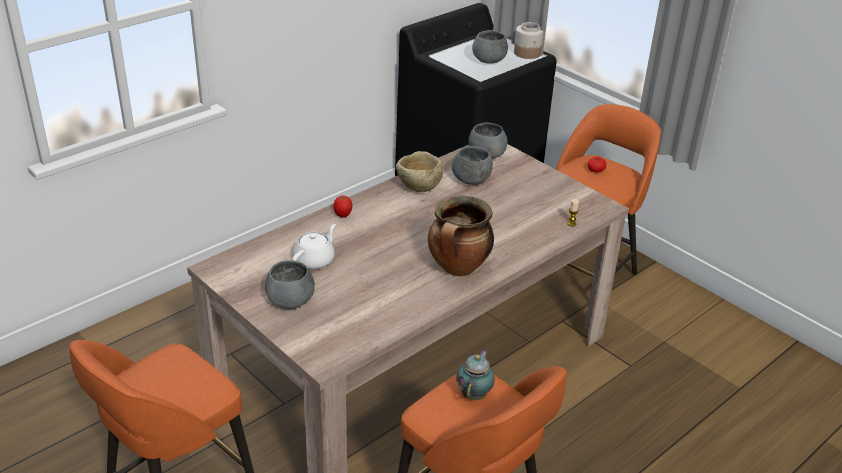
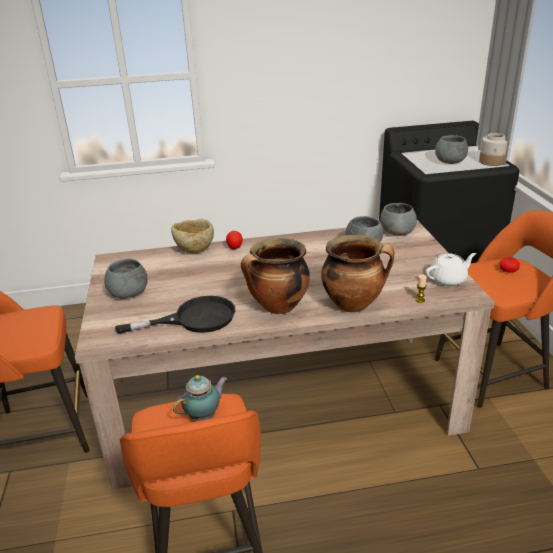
camera: 35 degrees right, 5 degrees down
white teapot [292,224,336,270] -> white teapot moved to [426,253,476,286]
beige bowl [396,151,444,192] -> beige bowl moved to [171,219,214,253]
none -> black frying pan [115,296,235,334]
none -> cooking pot [321,235,394,312]

